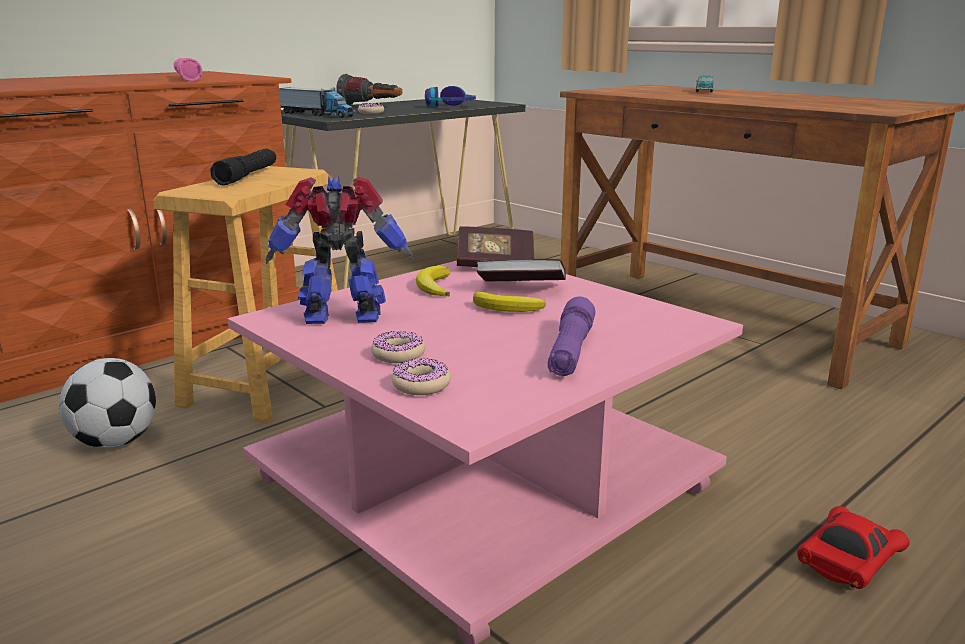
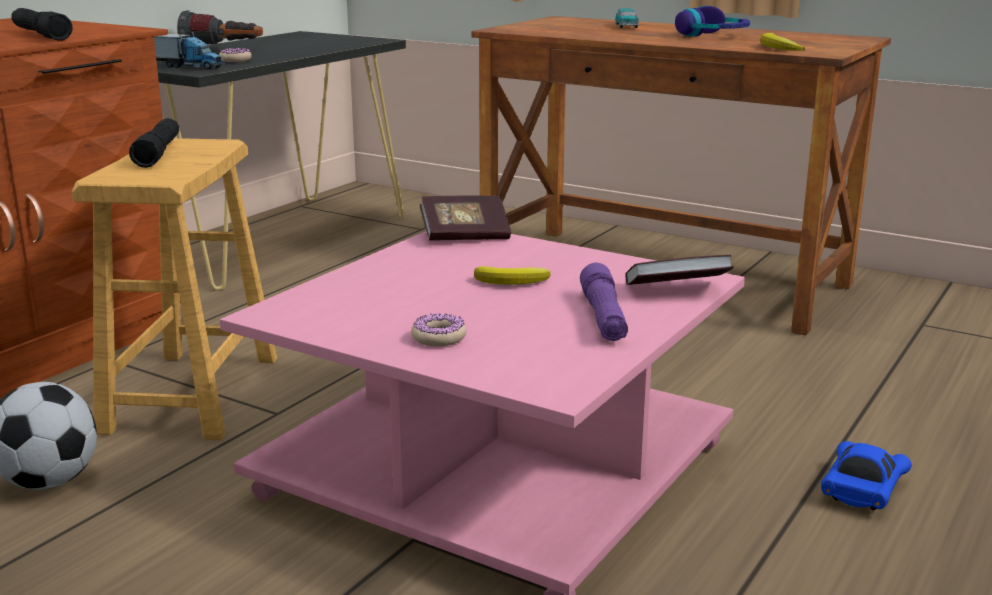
camera: 15 degrees left, 0 degrees up
pink flashlight [174,58,202,81] -> black flashlight [11,8,73,41]
toy robot [266,175,413,324] -> none
donut [392,358,451,395] -> none
banana [416,266,450,297] -> banana moved to [760,33,805,51]
headphones [425,86,476,107] -> headphones moved to [675,6,750,36]
book [476,259,566,282] -> book moved to [625,255,734,285]
red toy car [797,506,910,589] -> blue toy car [821,441,912,510]

